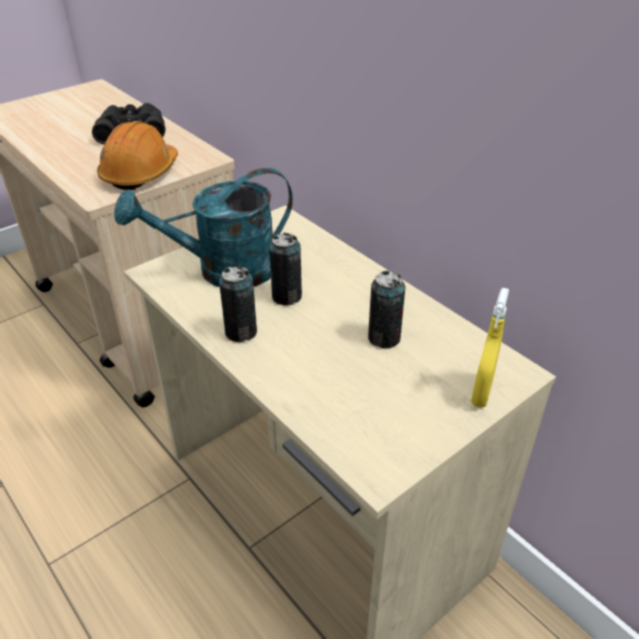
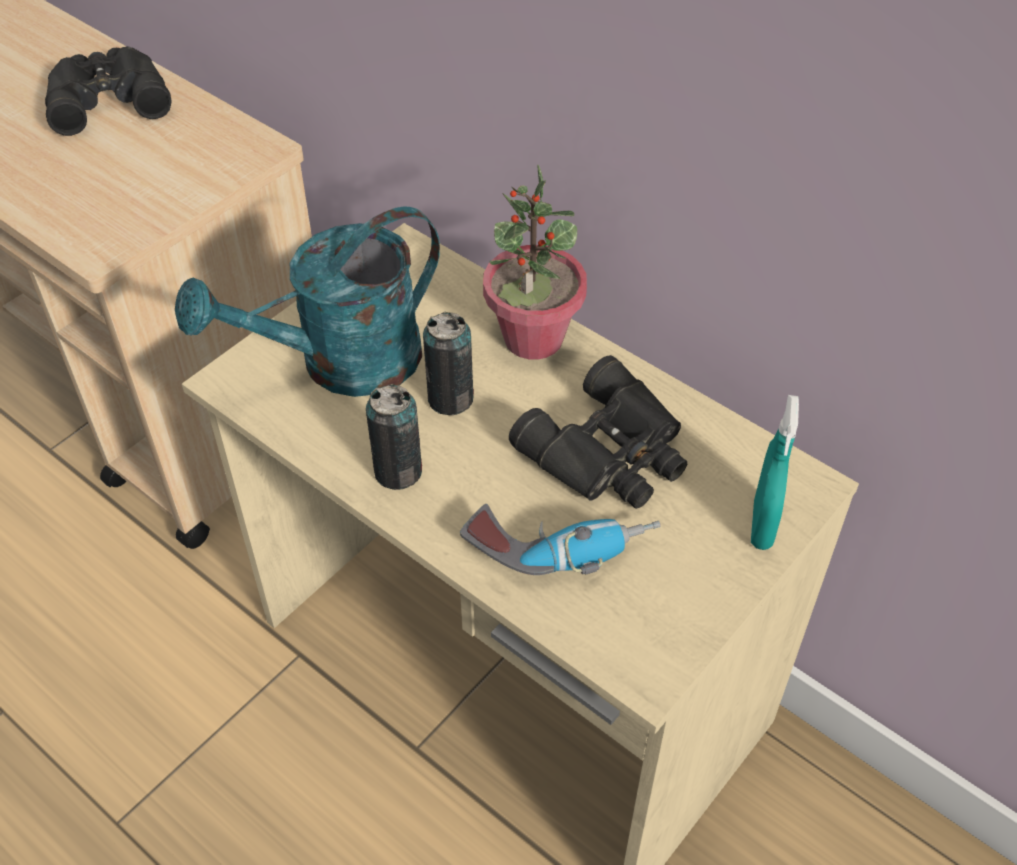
camera: 10 degrees left, 10 degrees up
orange hard hat [97,121,178,190] -> none
can [368,271,406,348] -> black binoculars [509,355,687,509]
yellow spray bottle [471,288,509,408] -> turquoise spray bottle [751,395,799,550]
none -> power drill [460,504,661,575]
none -> potted plant [483,164,587,360]

